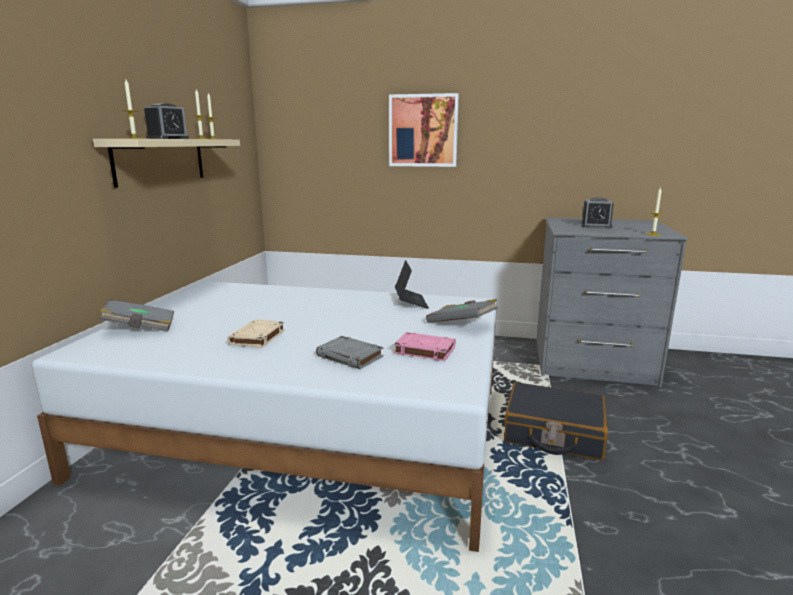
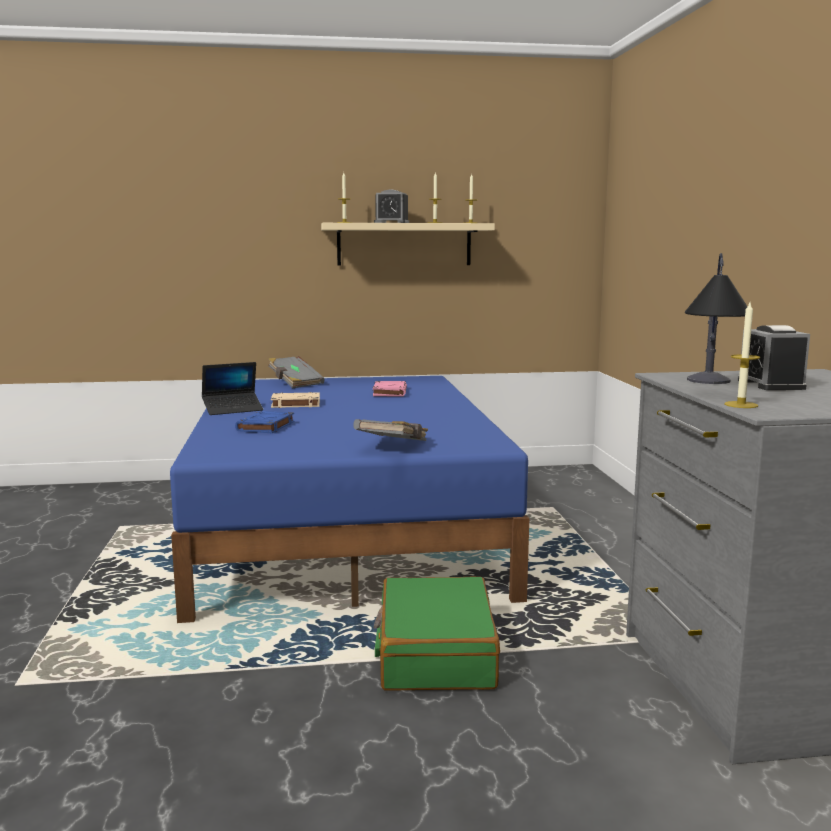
camera: 70 degrees right, 5 degrees down
white bed [32,281,497,552] -> blue bed [170,376,529,623]
grey book [316,336,384,369] -> blue book [235,411,294,433]
picture [389,93,459,167] -> none
pink book [393,332,456,361] -> pink book moved to [373,381,407,396]
laptop [395,260,429,309] -> laptop moved to [202,362,263,415]
black suitcase [504,382,608,460] -> green suitcase [374,577,500,691]
none -> table lamp [685,253,748,384]

